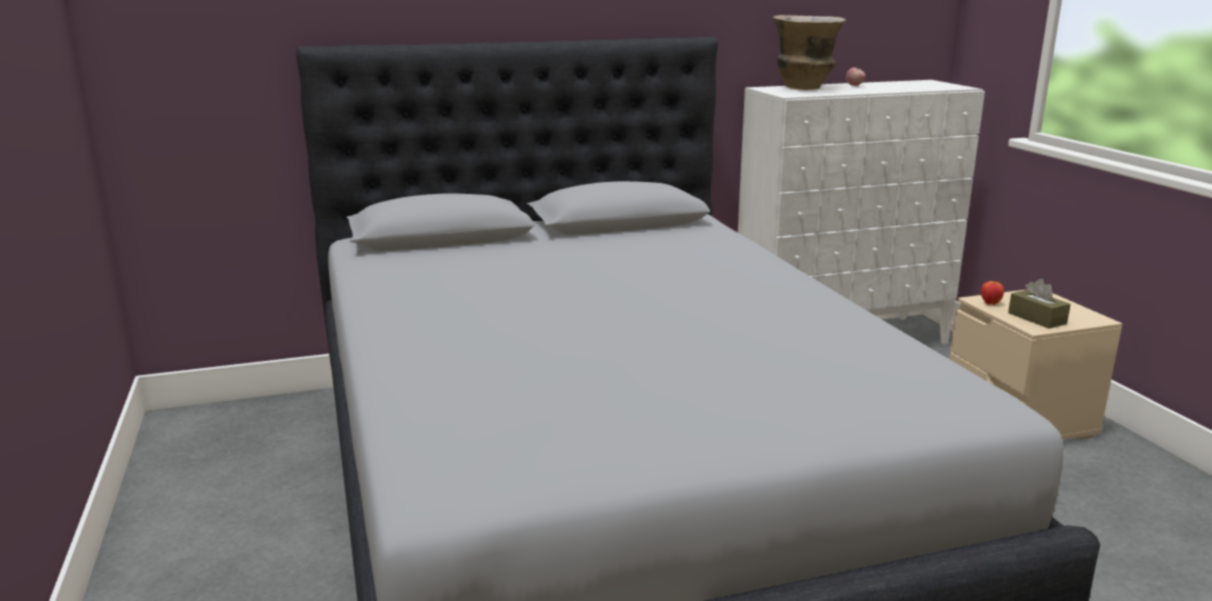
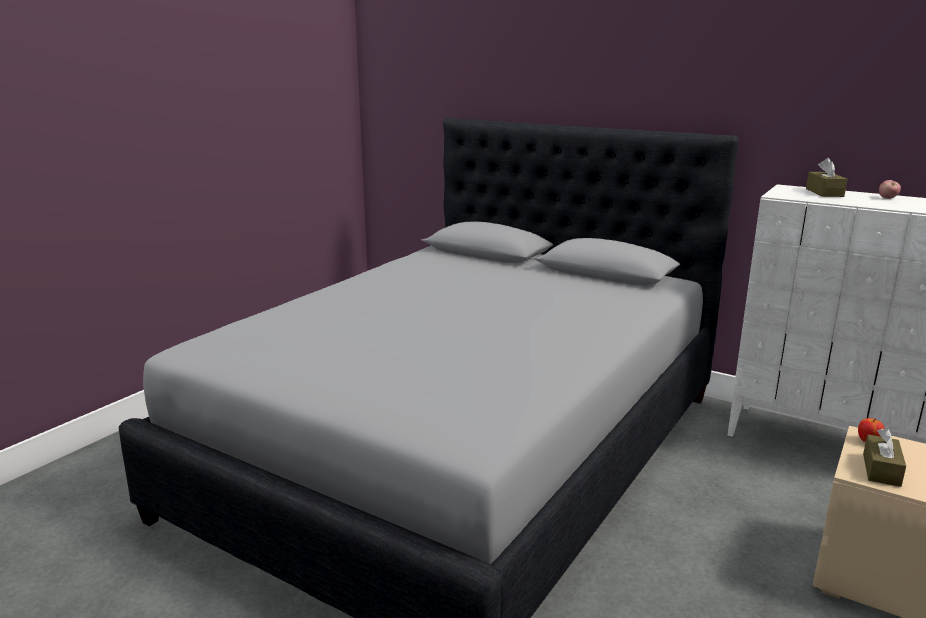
camera: 50 degrees right, 0 degrees up
vase [773,15,846,90] -> brown tissue box [806,158,847,197]

